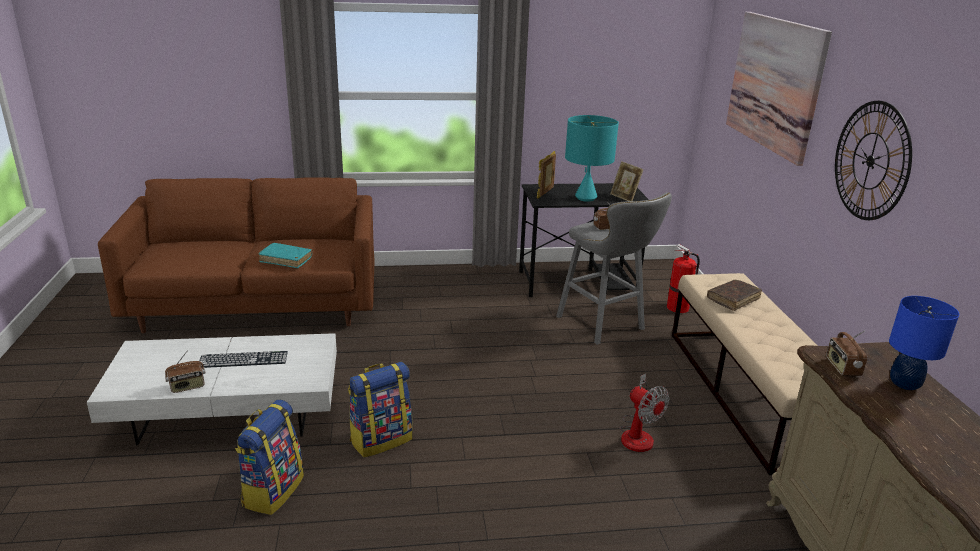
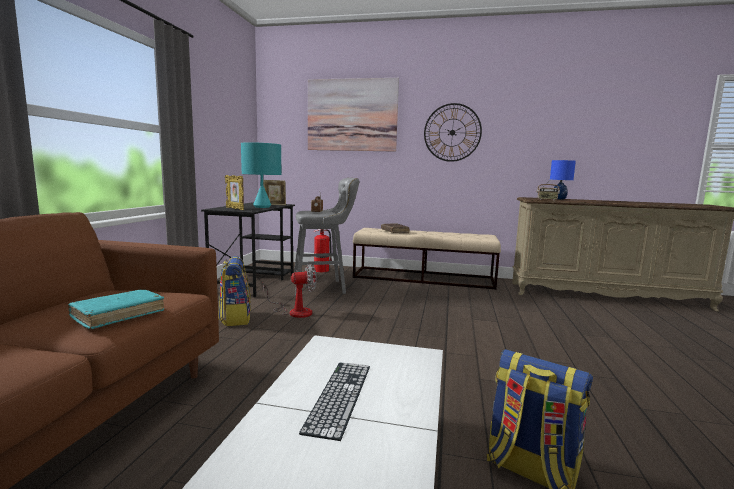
camera: 70 degrees left, 15 degrees down
radio [165,350,205,393] -> none
backpack [348,362,413,458] -> backpack moved to [218,256,251,326]
fan [619,374,669,452] -> fan moved to [263,263,317,318]

